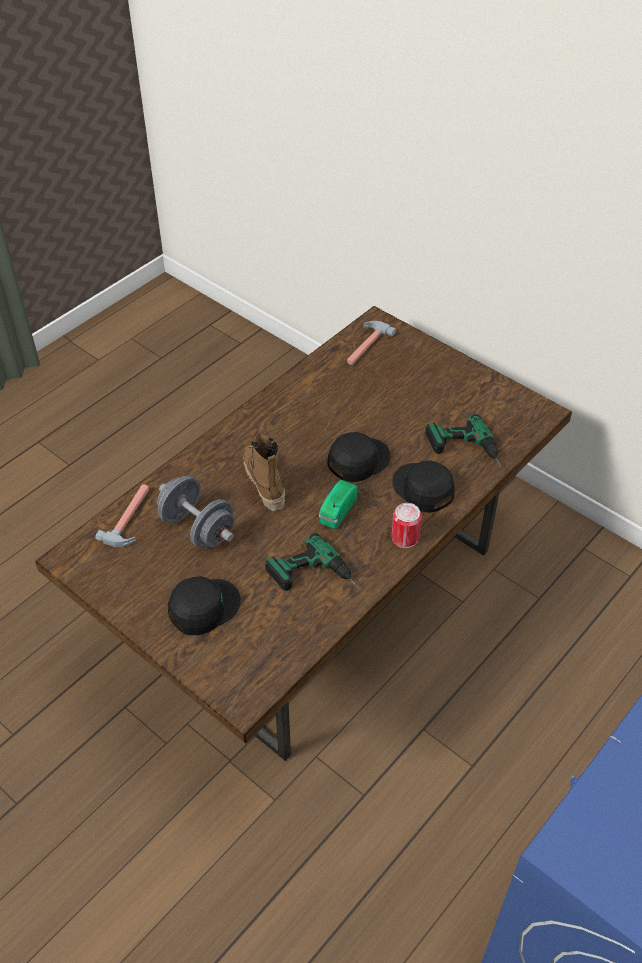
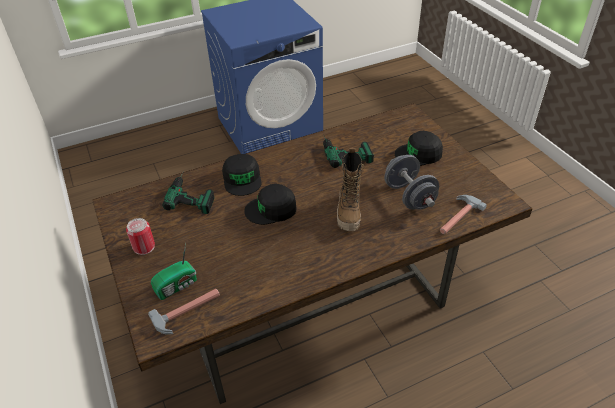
camera: 155 degrees left, 5 degrees down
radio [319,480,357,529] -> radio moved to [151,242,197,300]
can [391,503,422,548] -> can moved to [126,218,155,255]

